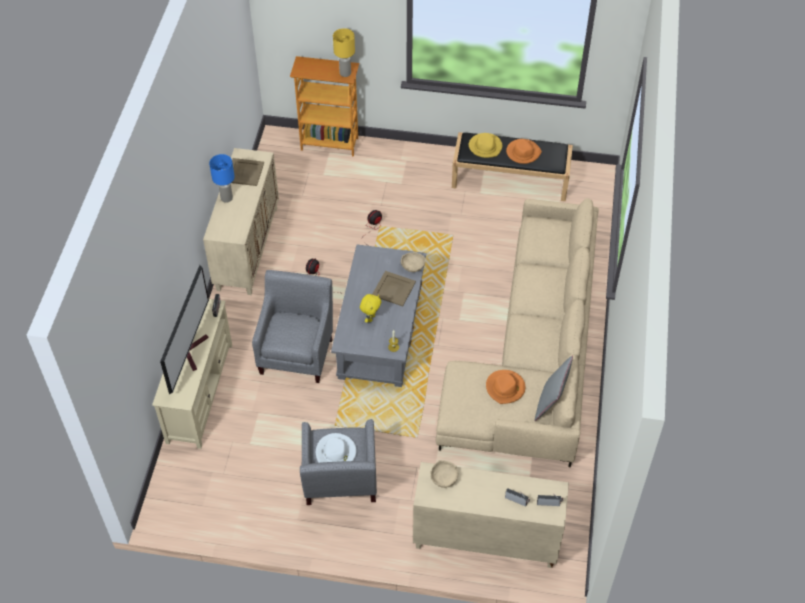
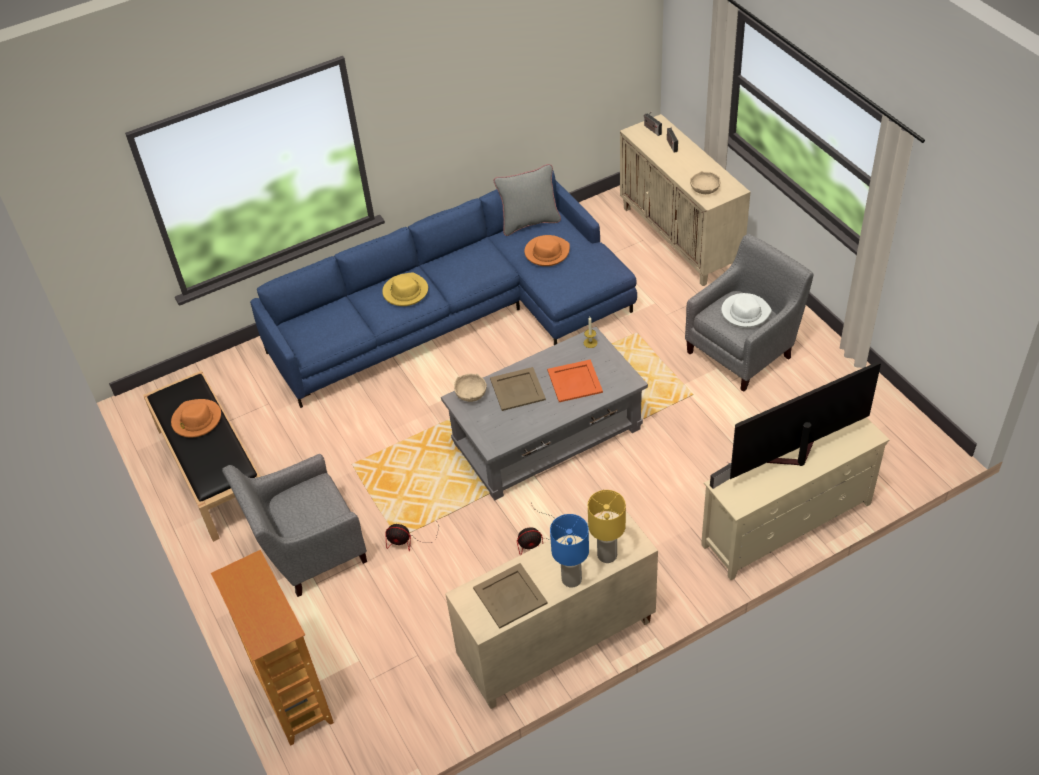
camera: 125 degrees left, 5 degrees down
grey armchair [252,270,333,383] -> grey armchair moved to [222,454,367,597]
yellow table lamp [333,28,355,77] -> yellow table lamp moved to [588,490,626,563]
yellow plush toy [360,294,381,323] -> orange tray [547,359,603,402]
beige sofa [436,198,599,468] -> blue sofa [250,171,637,408]
yellow hat [469,133,502,158] -> yellow hat moved to [382,272,428,306]

